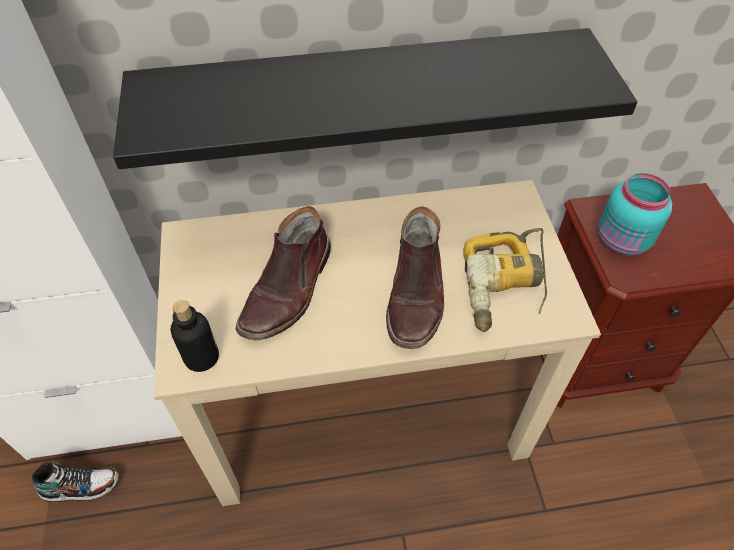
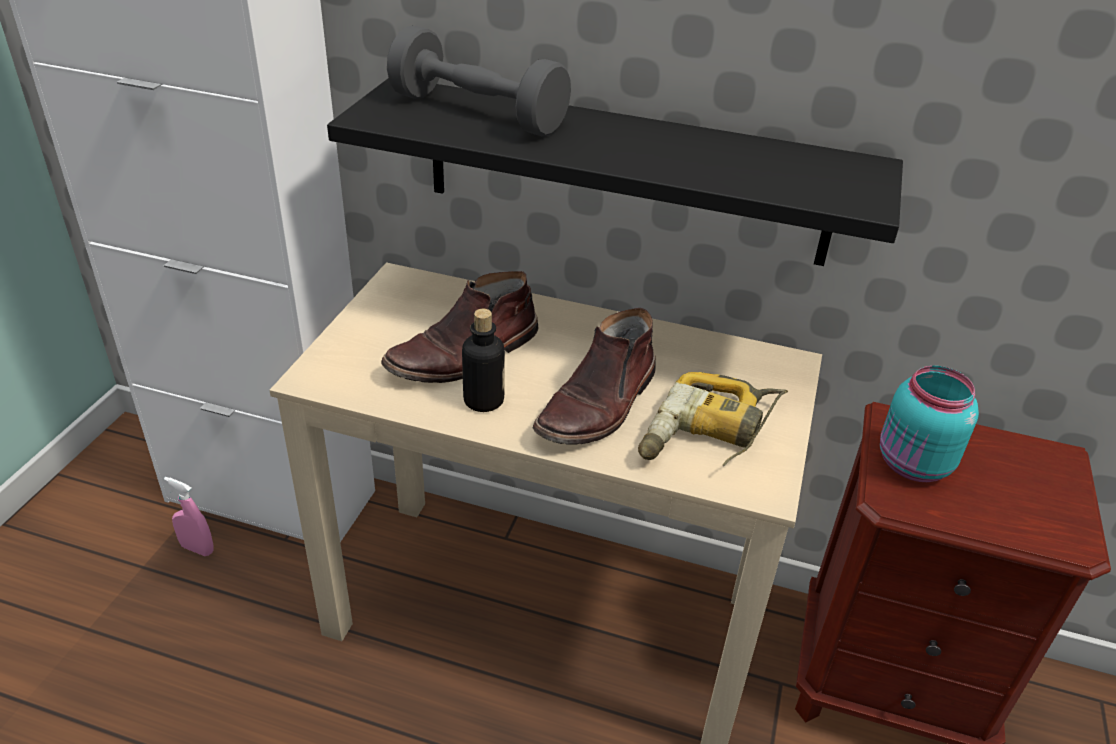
camera: 25 degrees right, 15 degrees down
shoe [32,462,119,502] -> pink spray bottle [164,477,213,556]
bottle [170,300,219,372] -> bottle moved to [462,309,505,412]
none -> grey dumbbell [387,26,571,137]

